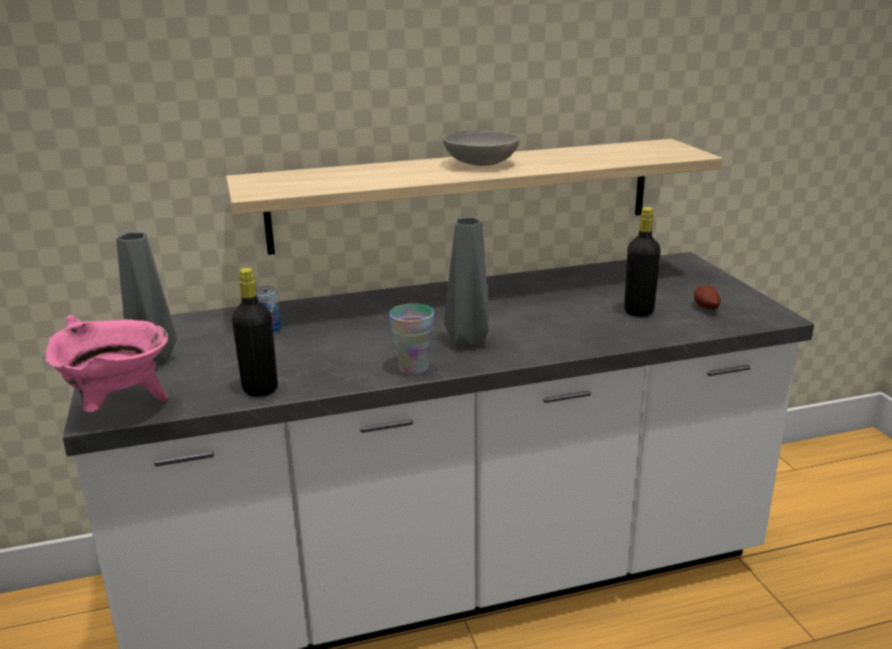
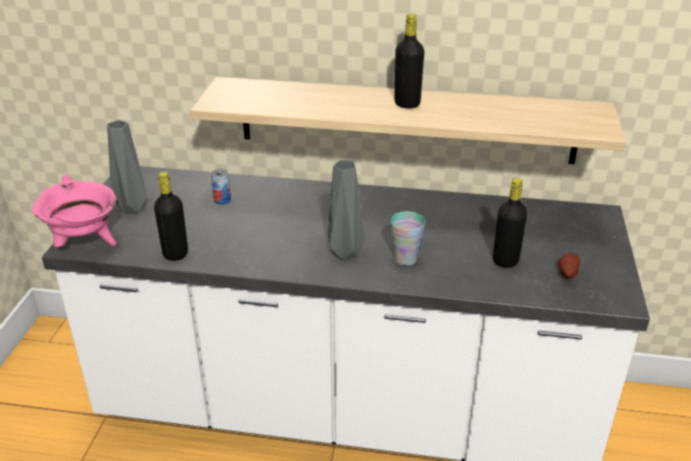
camera: 25 degrees right, 10 degrees up
cup [389,303,434,374] -> cup moved to [391,211,425,266]
grey bowl [443,130,520,166] -> black bottle [394,14,424,108]

